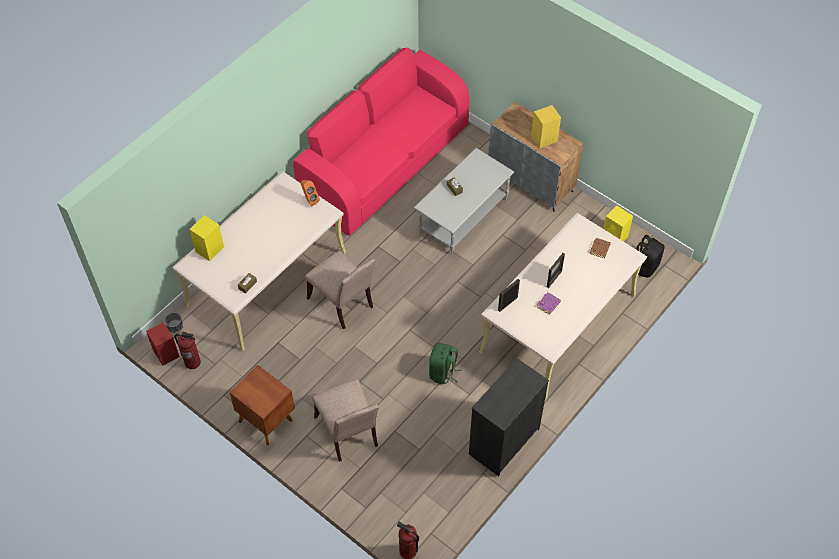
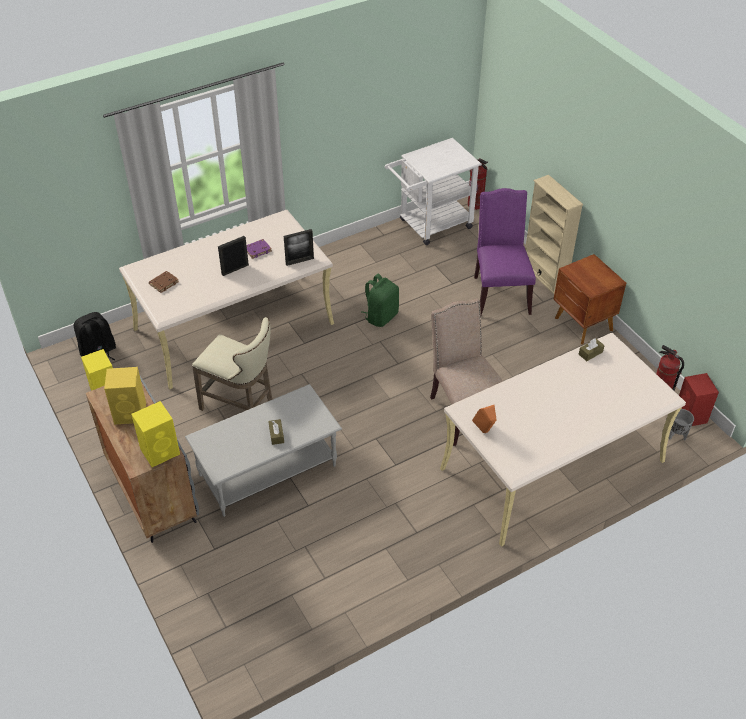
camera: 160 degrees left, 10 degrees down
yellow speaker [189,215,224,261] -> yellow speaker moved to [131,401,180,467]
pink sofa [293,48,469,236] -> none
beige chair [312,379,378,462] -> purple chair [474,188,536,315]
black dresser [469,358,549,476] -> none
none -> beige stool [192,317,273,411]
none -> white cart [385,138,482,245]
none -> beige bookcase [525,175,583,294]

